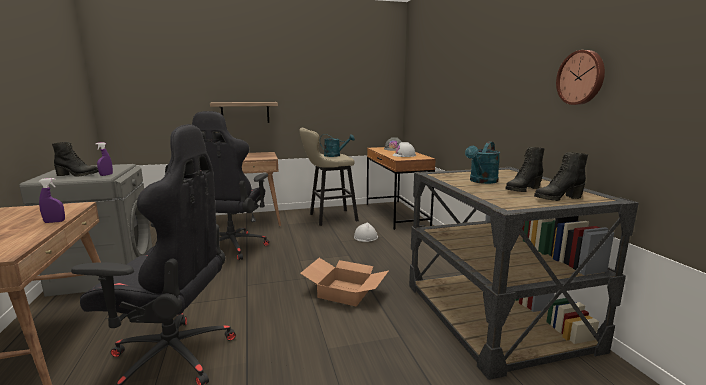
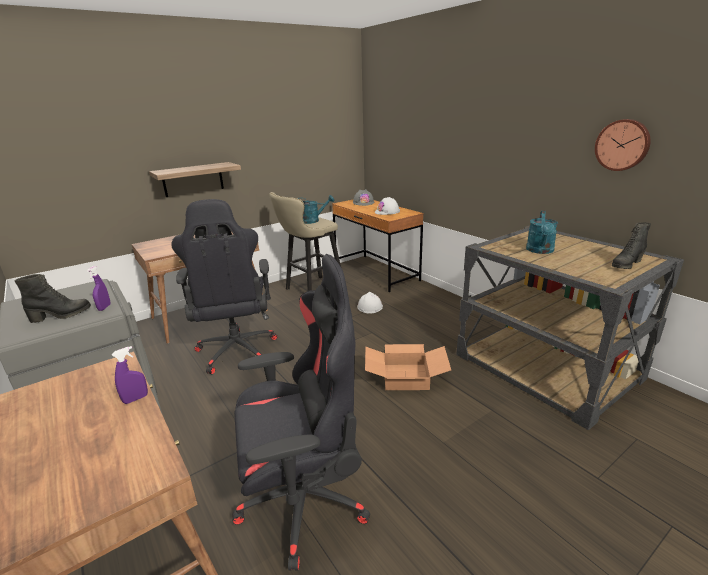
camera: 20 degrees left, 10 degrees up
black boot [506,147,545,192] -> none

